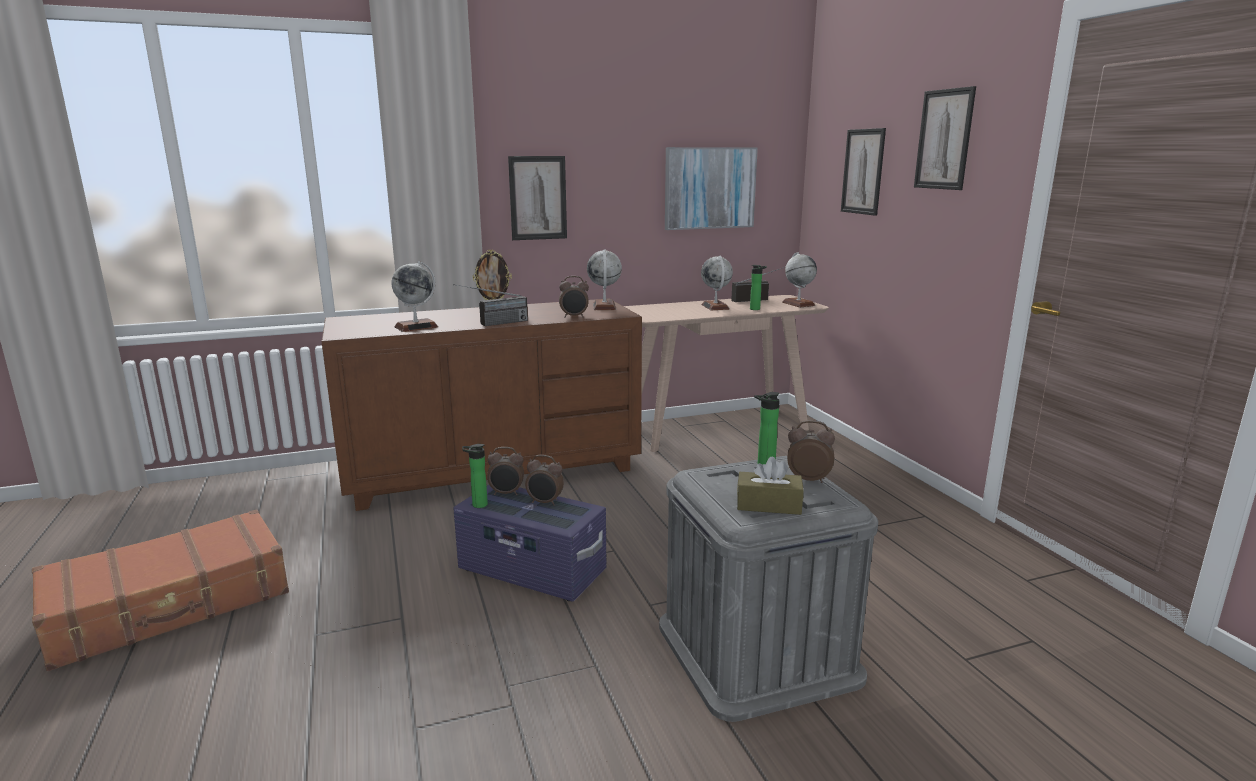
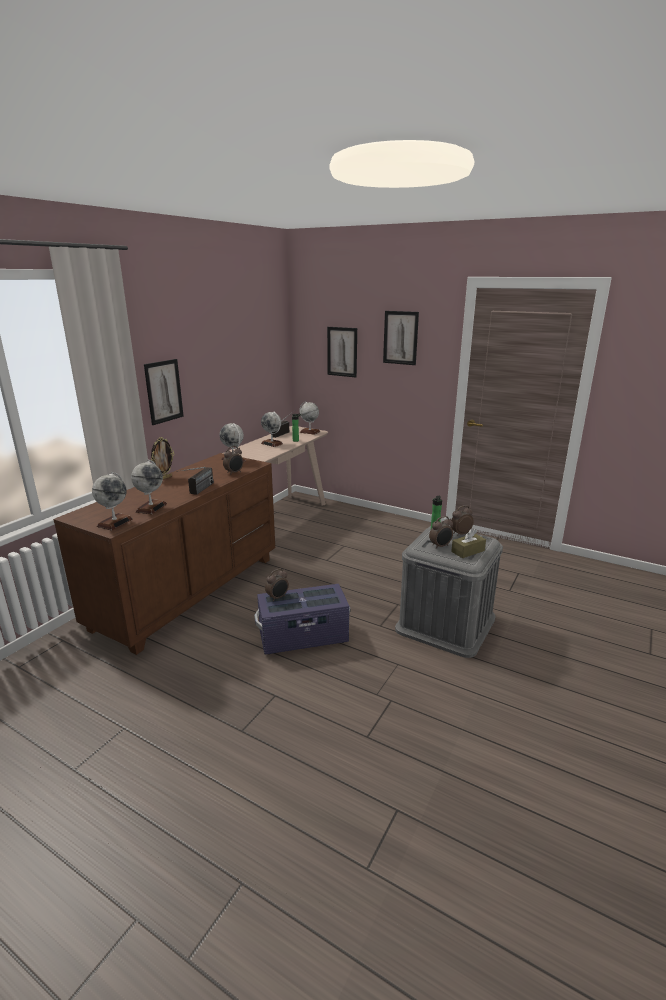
camera: 40 degrees left, 5 degrees up
brown suitcase [32,509,289,671] -> none
bottle [462,444,488,508] -> none
alarm clock [525,455,564,506] -> alarm clock moved to [429,516,453,549]
picture [665,147,758,230] -> none
none -> globe [92,472,133,530]

